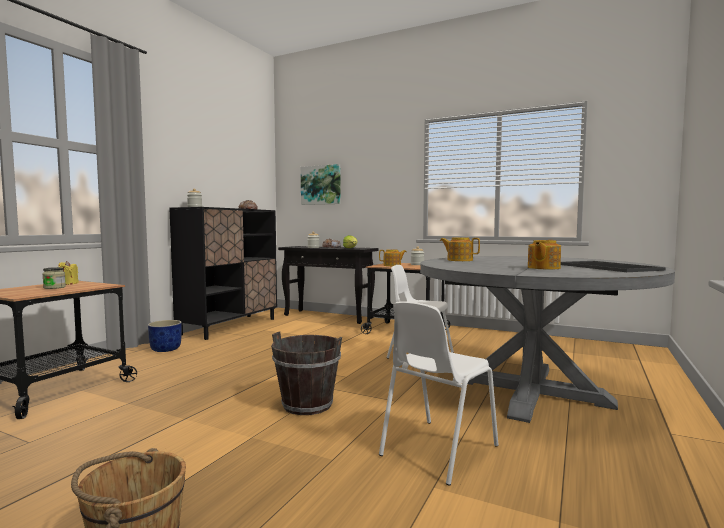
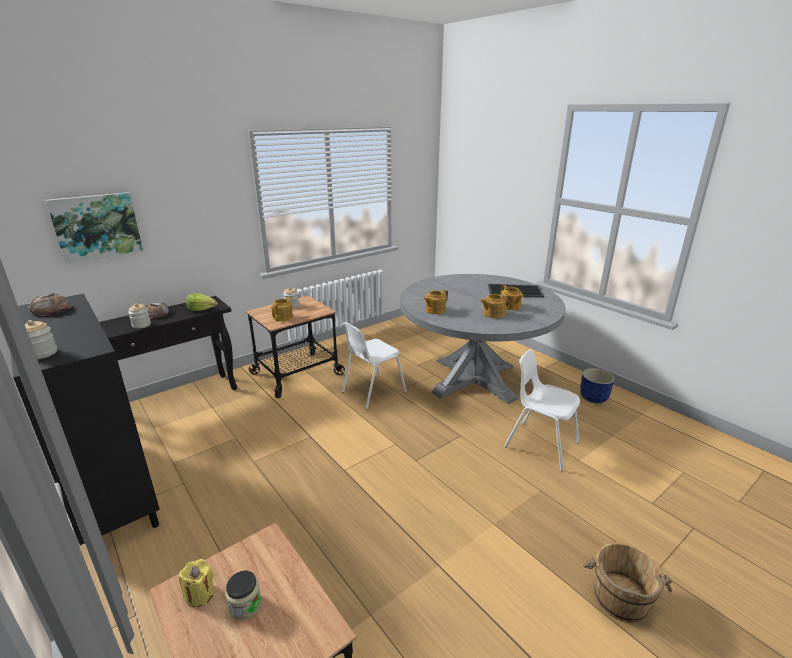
camera: 65 degrees left, 20 degrees up
blue planter [148,320,181,352] -> blue planter moved to [580,368,614,403]
brown bucket [271,332,342,415] -> none
white chair [379,301,499,486] -> white chair turned 150 degrees clockwise [504,349,580,471]
none -> teapot [480,294,510,318]

